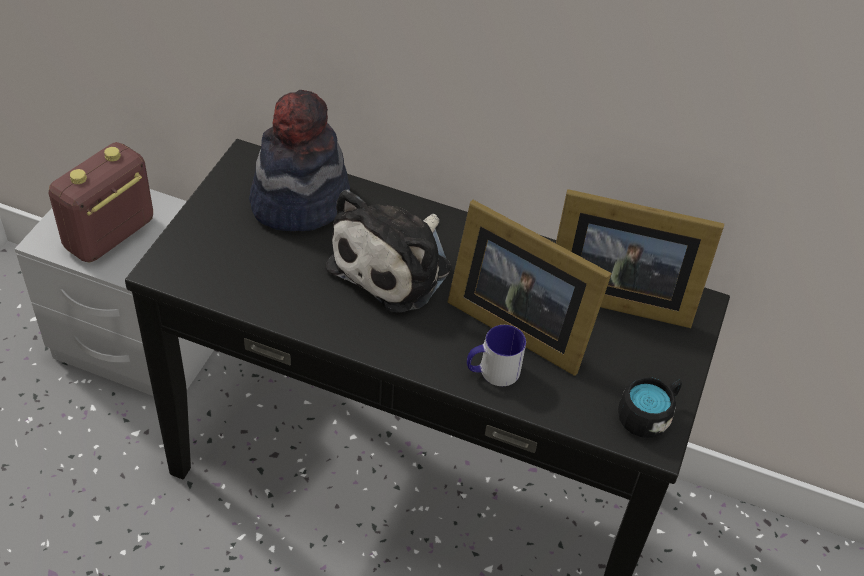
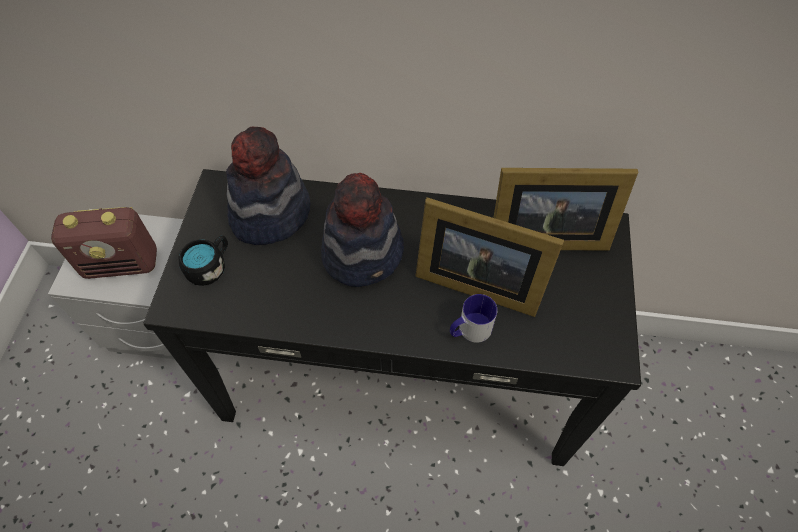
camera: 10 degrees left, 10 degrees up
radio [49,142,153,263] -> radio turned 120 degrees counterclockwise [51,207,157,279]
plush toy [325,189,451,313] -> hat [321,173,404,287]
black mug [618,377,682,438] -> black mug moved to [178,236,228,286]

